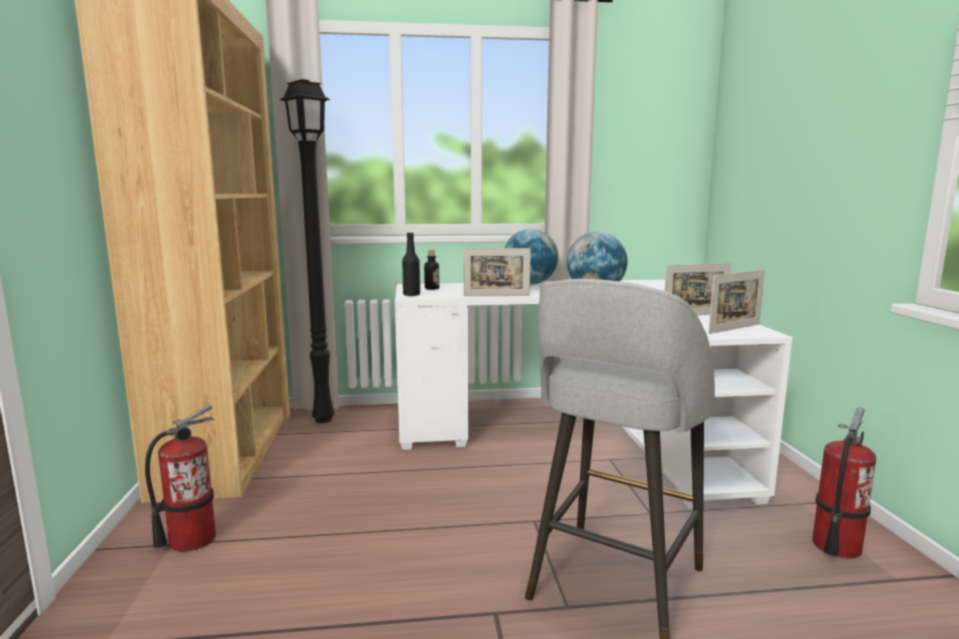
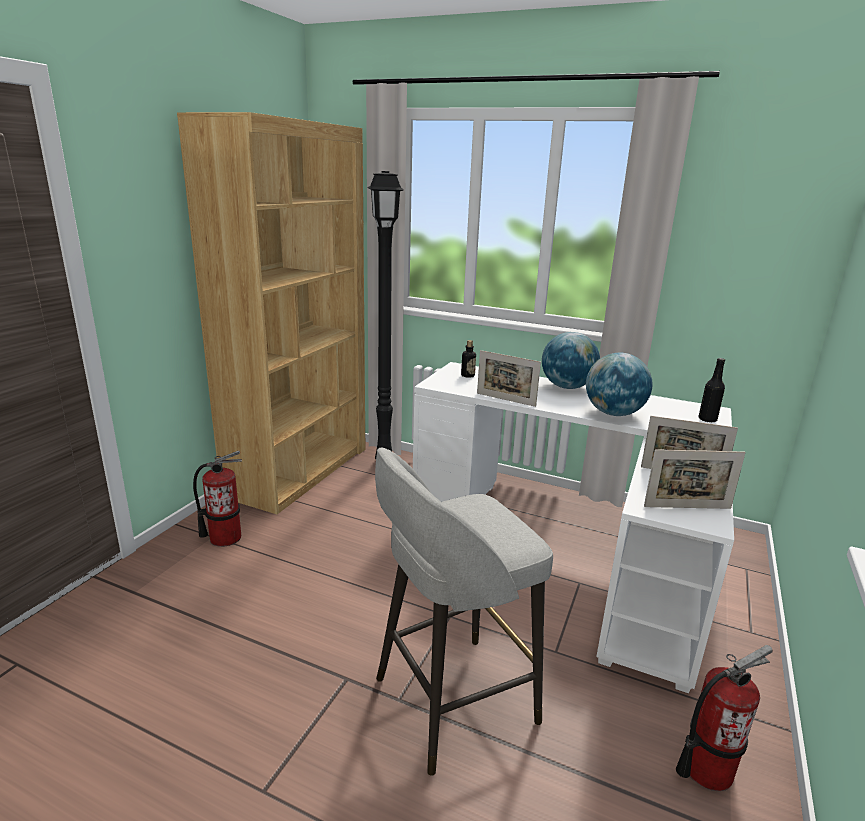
camera: 30 degrees right, 10 degrees up
black bottle [402,232,420,296] -> black bottle moved to [698,358,725,422]

